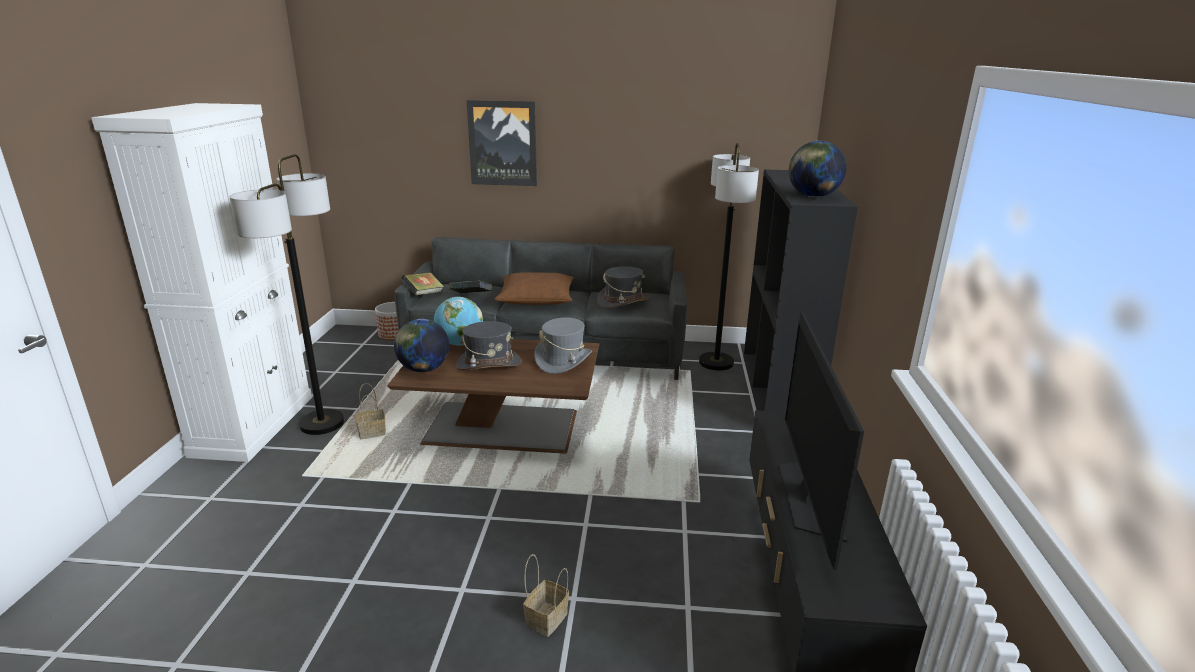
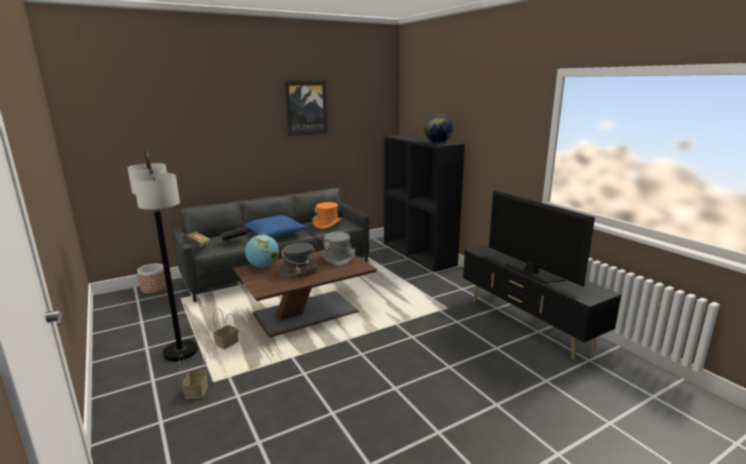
camera: 35 degrees left, 5 degrees down
white cabinet [91,103,312,462] -> none
globe [394,319,449,372] -> none
picture [467,100,537,186] -> picture moved to [285,81,328,136]
brown pillow [494,272,574,305] -> blue pillow [243,215,308,238]
basket [523,554,569,637] -> basket moved to [179,354,208,399]
grey hat [597,266,649,308] -> orange hat [312,202,342,229]
floor lamp [699,143,759,370] -> none

